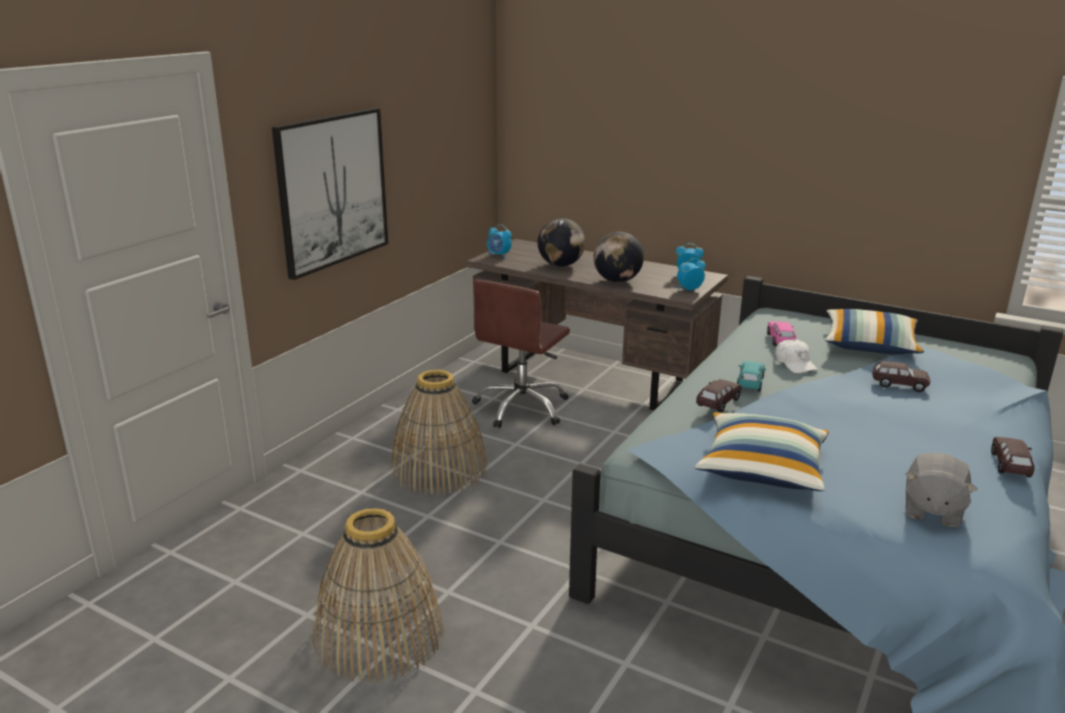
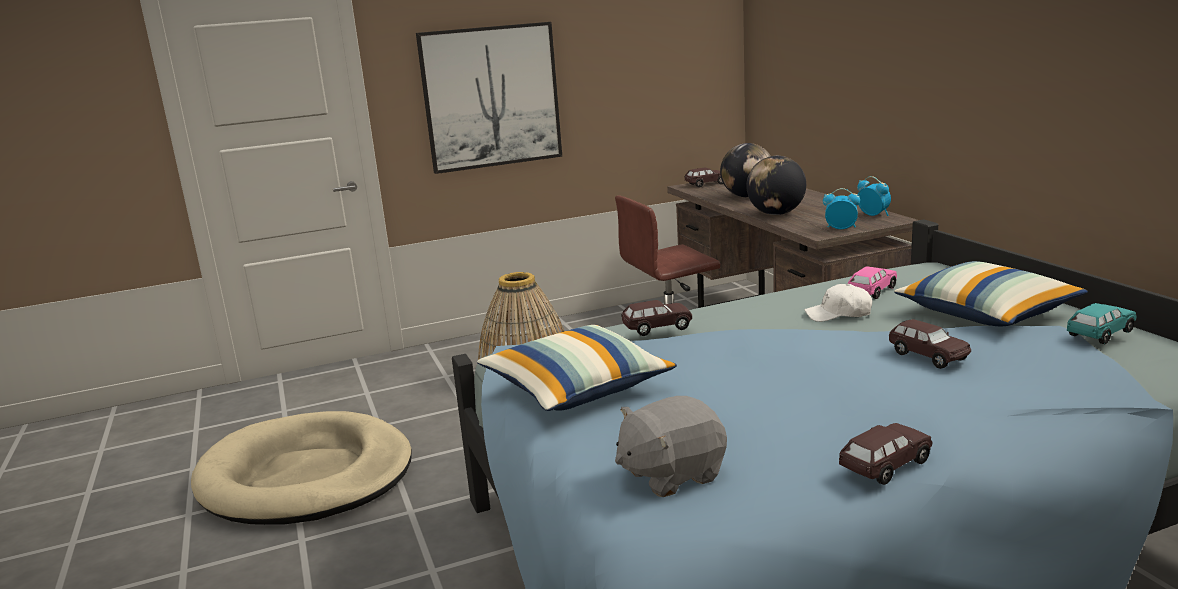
camera: 40 degrees right, 5 degrees down
basket [313,508,444,683] -> beige dog bed [191,411,412,525]
alarm clock [487,224,512,258] -> brown toy car [684,168,723,187]
turquoise toy car [737,361,766,392] -> turquoise toy car moved to [1067,303,1137,344]
white cap [775,339,818,374] -> white cap turned 75 degrees clockwise [805,284,872,322]

